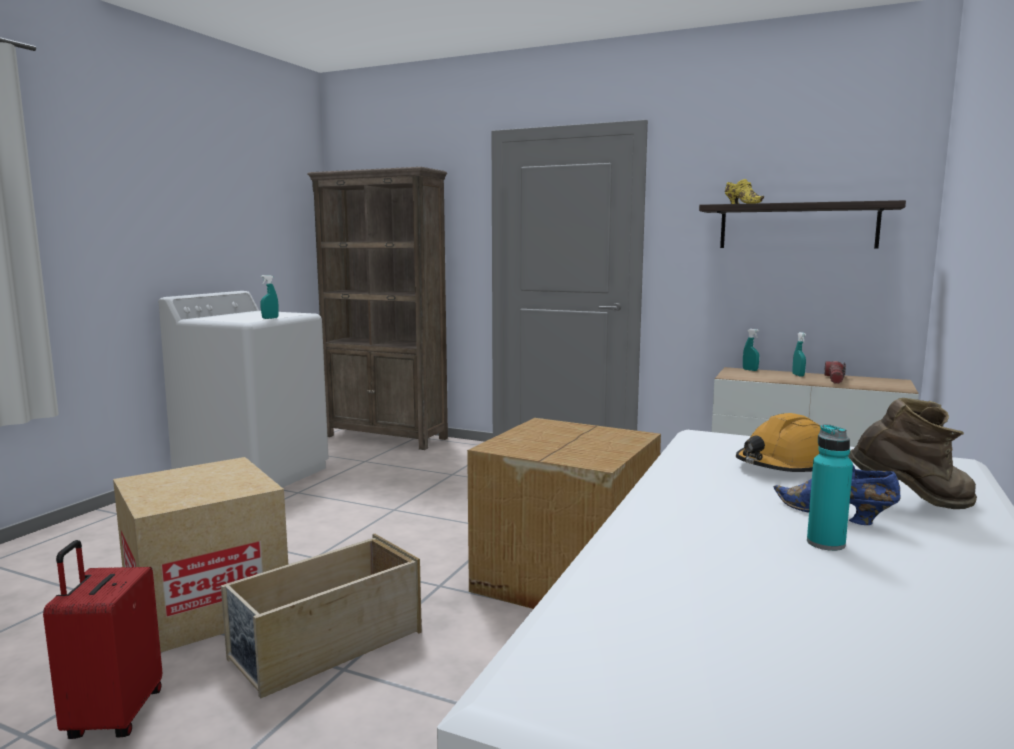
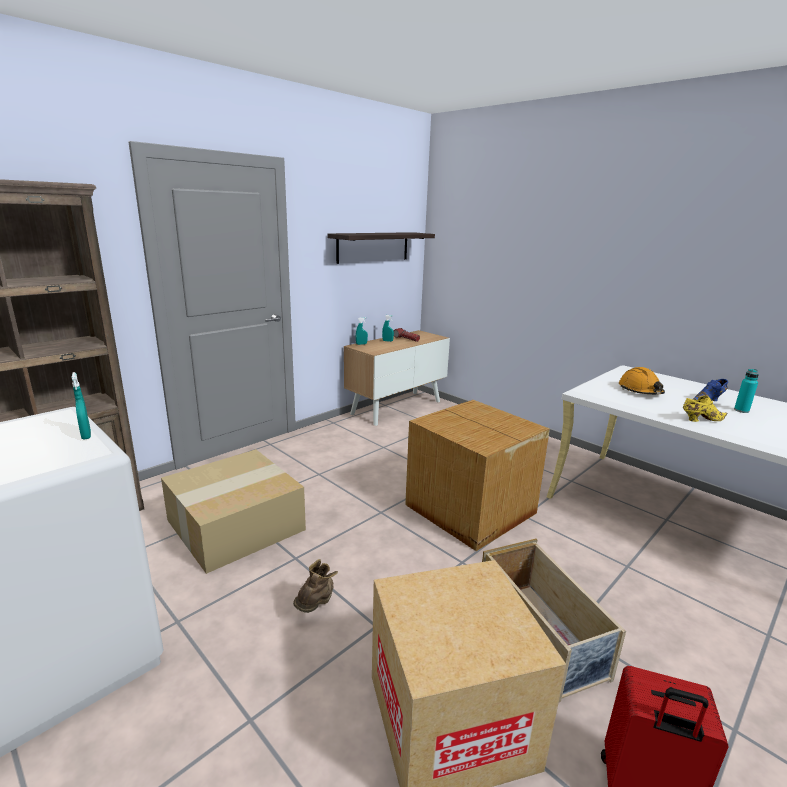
camera: 70 degrees left, 10 degrees up
yellow shoe [725,179,764,204] -> yellow shoe moved to [683,396,728,422]
brown boot [848,398,977,509] -> brown boot moved to [293,559,338,613]
none -> cardboard box [161,449,306,574]

